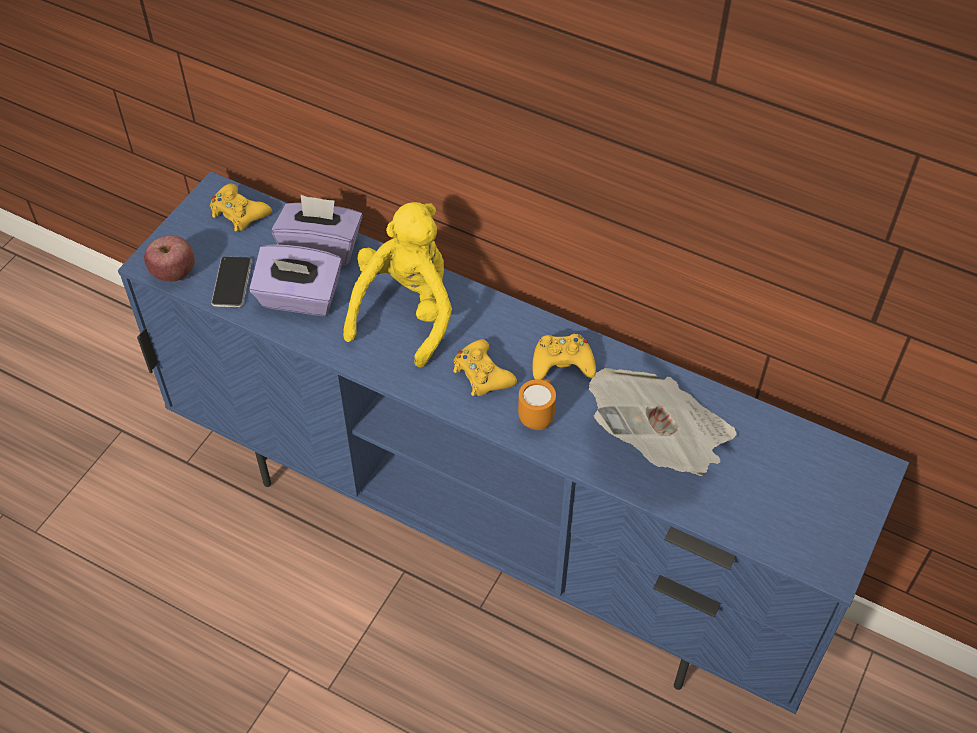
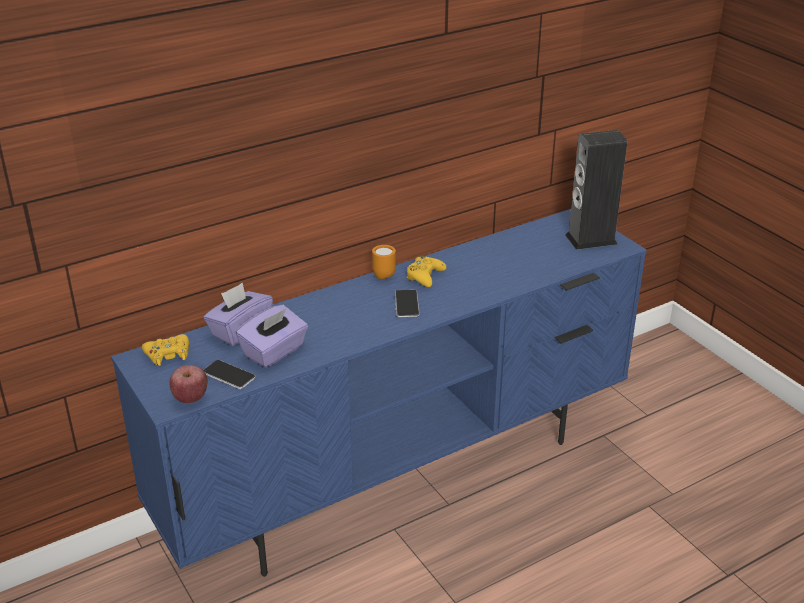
camera: 60 degrees left, 20 degrees down
yellow plush toy [343,202,452,368] -> none
yellow game controller [453,339,517,396] -> phone [395,290,420,317]
orange mug [518,379,556,430] -> orange mug moved to [372,245,396,279]
newspaper [589,368,737,476] -> none
none -> speaker [565,130,627,250]

